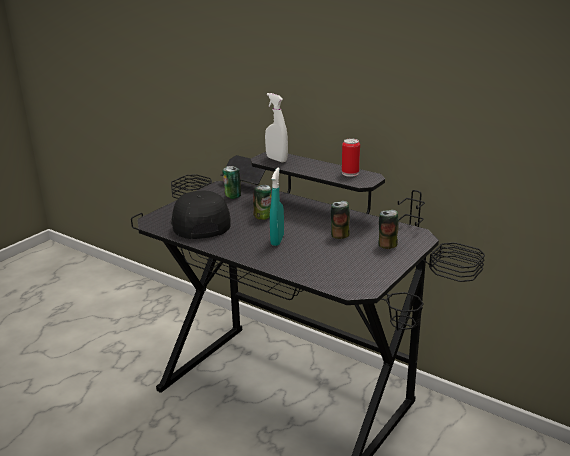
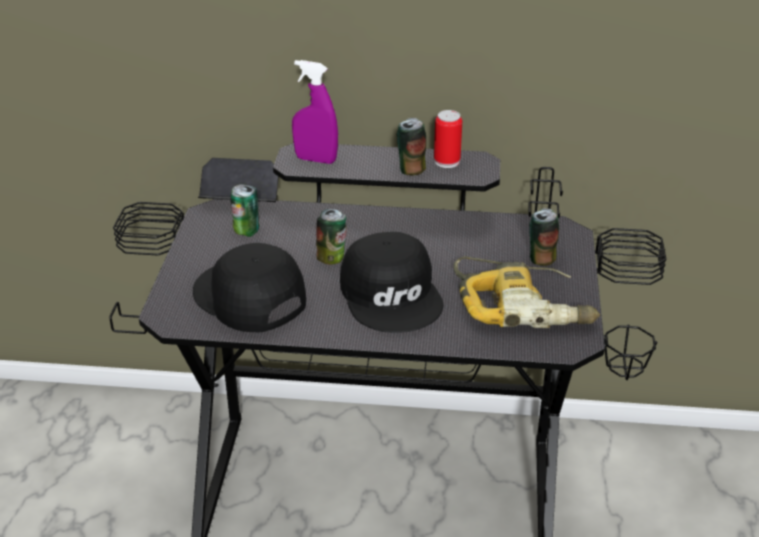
camera: 30 degrees left, 10 degrees up
white spray bottle [265,93,288,162] -> purple spray bottle [292,60,338,164]
turquoise spray bottle [270,168,284,246] -> black cap [340,232,443,333]
can [331,201,350,239] -> can moved to [397,118,426,175]
none -> power drill [454,257,600,328]

